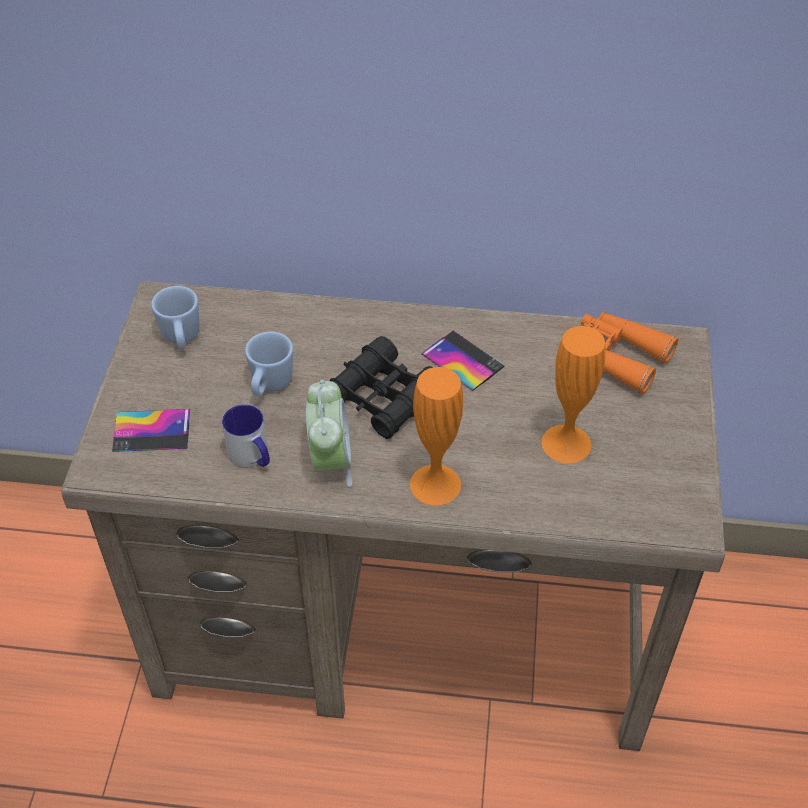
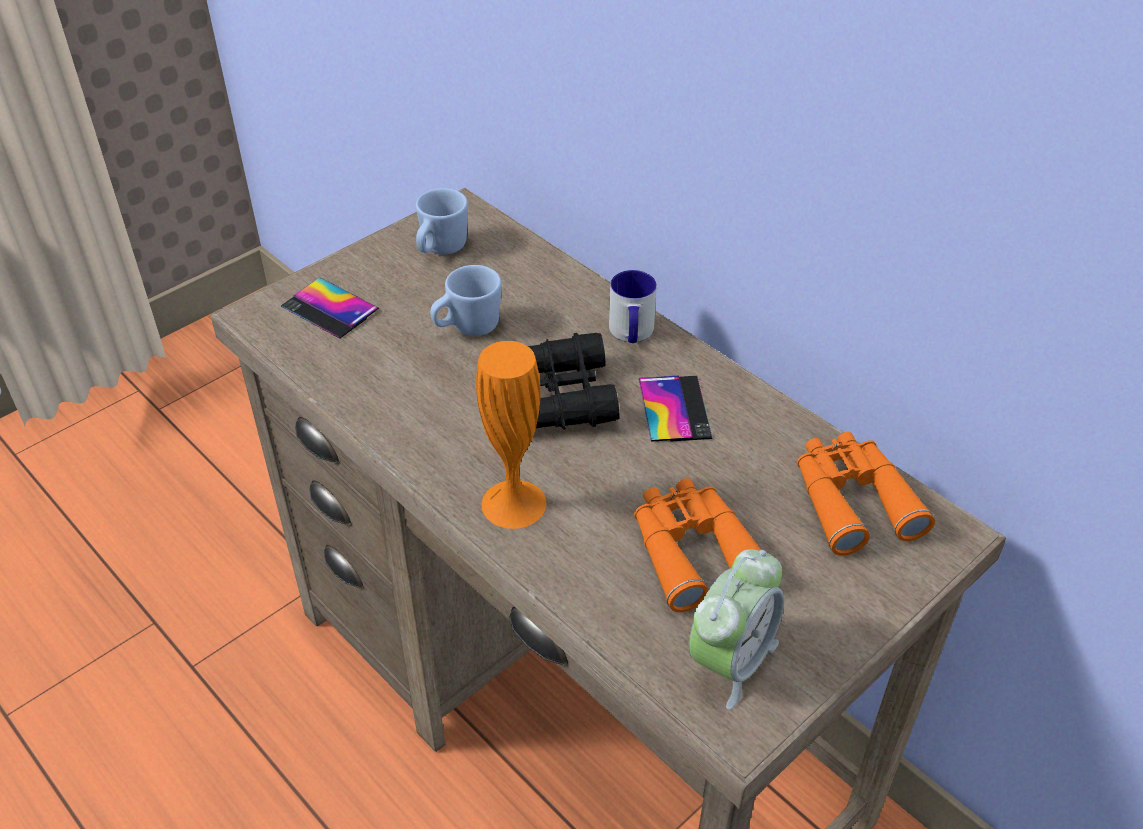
camera: 40 degrees right, 5 degrees down
mug [222,405,270,467] -> mug moved to [609,270,657,343]
alarm clock [306,380,352,487] -> alarm clock moved to [689,549,784,710]
orange vase [541,326,605,463] -> orange binoculars [634,478,761,612]

